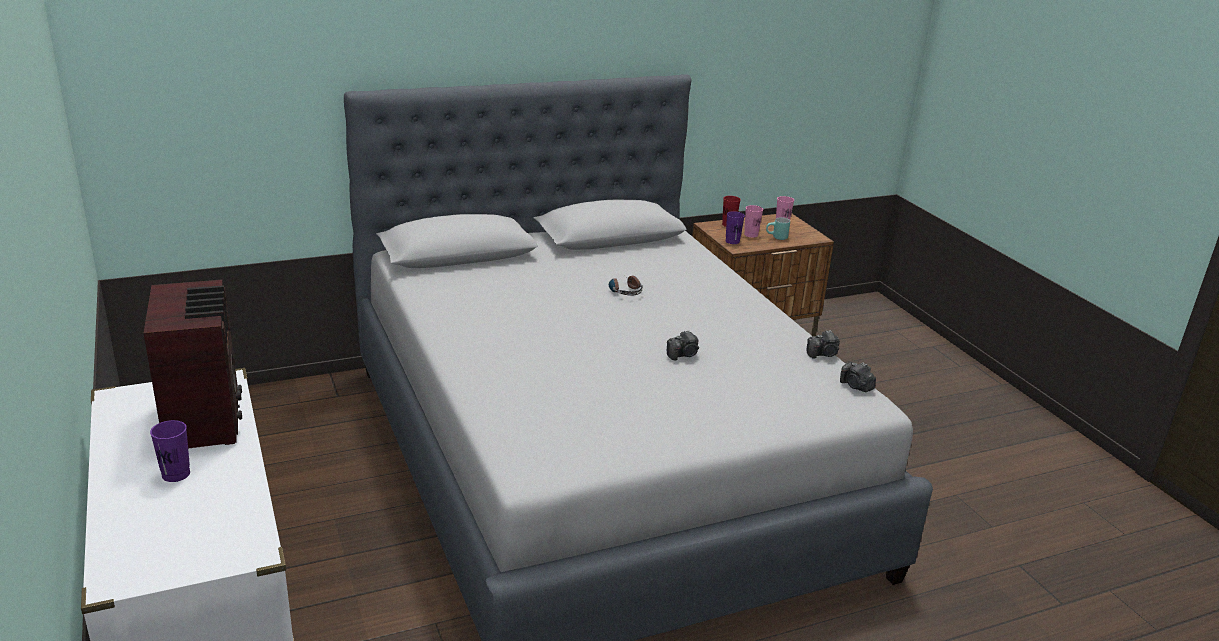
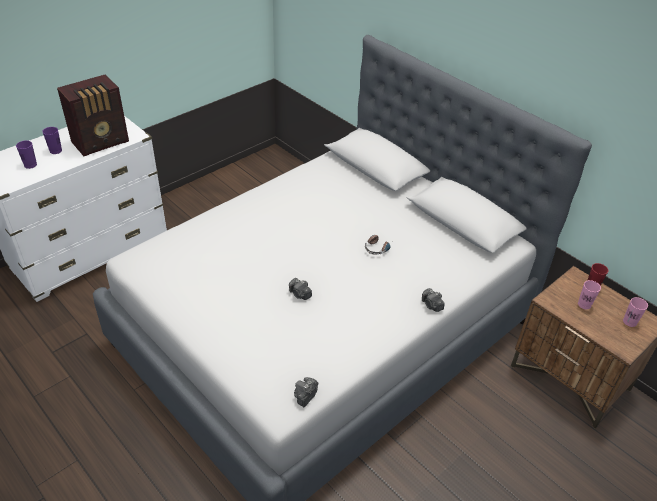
camera: 70 degrees right, 15 degrees up
purple cup [726,211,745,244] -> purple cup moved to [16,140,37,169]
turquoise mug [766,217,790,240] -> none
camera [807,330,840,358] -> camera moved to [422,288,445,312]

